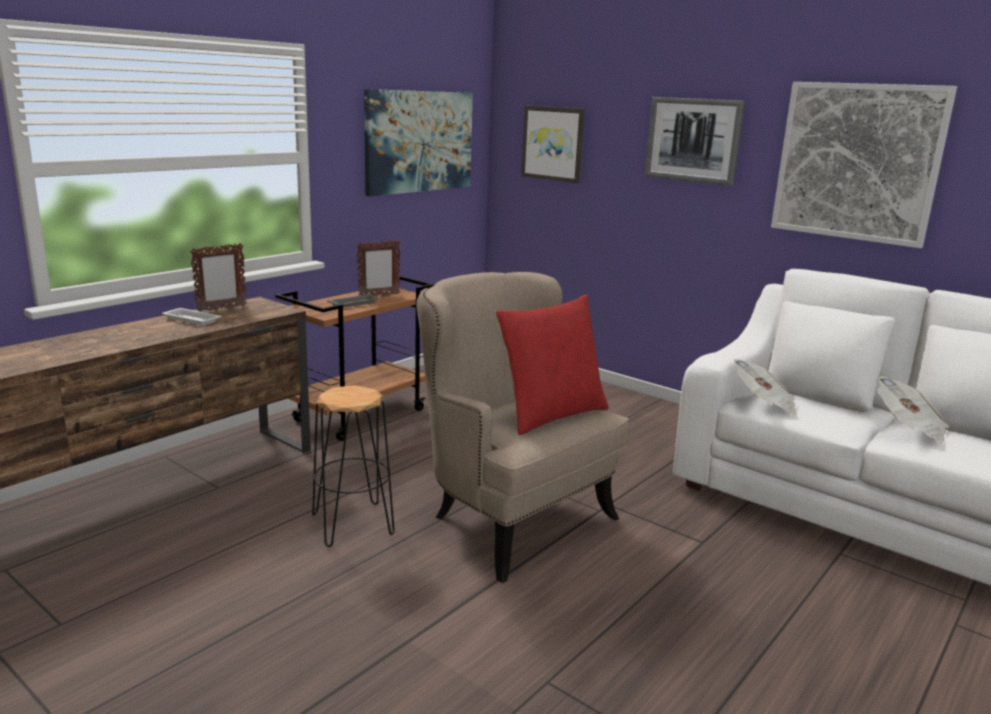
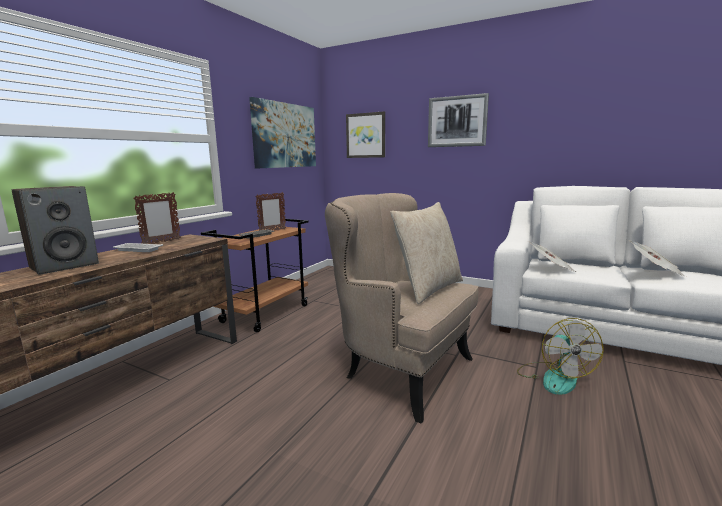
camera: 10 degrees left, 5 degrees down
black stool [312,385,395,547] -> none
red pillow [496,294,609,435] -> beige pillow [390,202,463,304]
picture [771,82,957,248] -> none
none -> speaker [12,186,99,275]
none -> fan [517,318,604,395]

